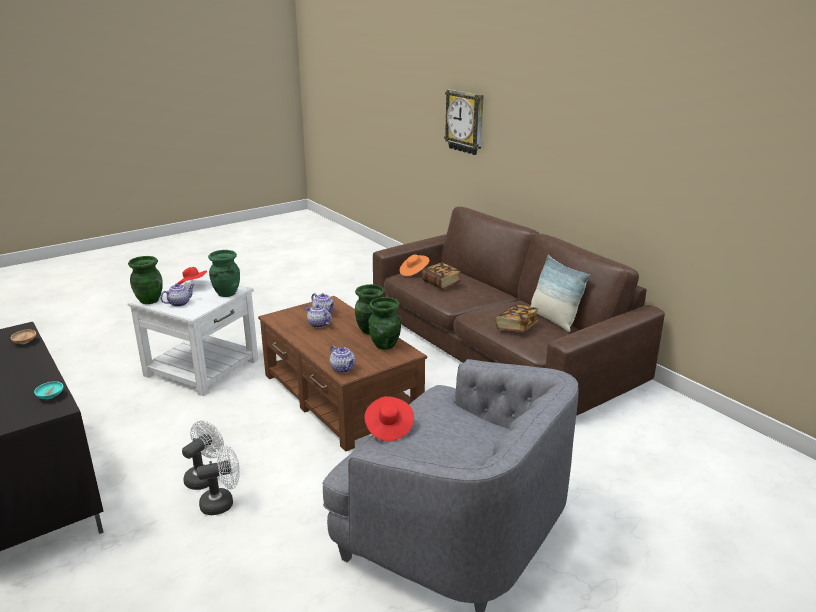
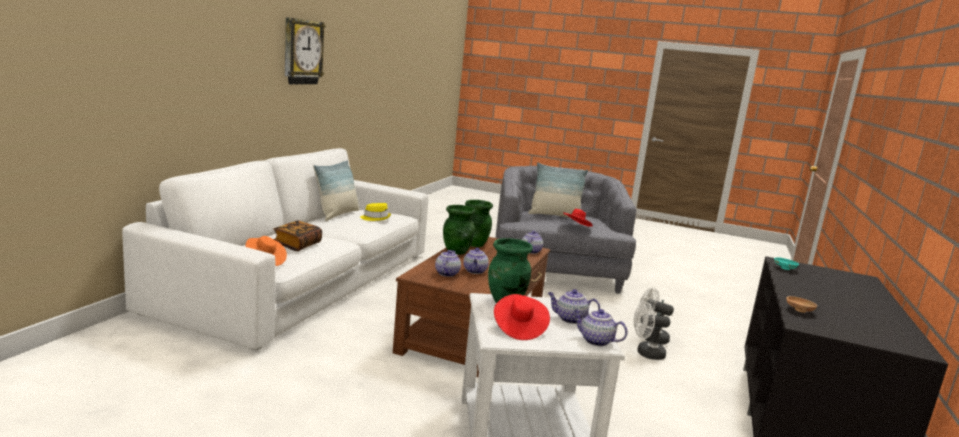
camera: 125 degrees left, 10 degrees down
green vase [128,256,163,304] -> teapot [574,309,628,347]
brown sofa [373,206,665,416] -> white sofa [122,148,428,350]
wall clock [444,89,483,155] -> wall clock moved to [285,17,326,85]
book [496,304,539,332] -> yellow hat [360,203,391,221]
none -> pillow [528,162,588,218]

